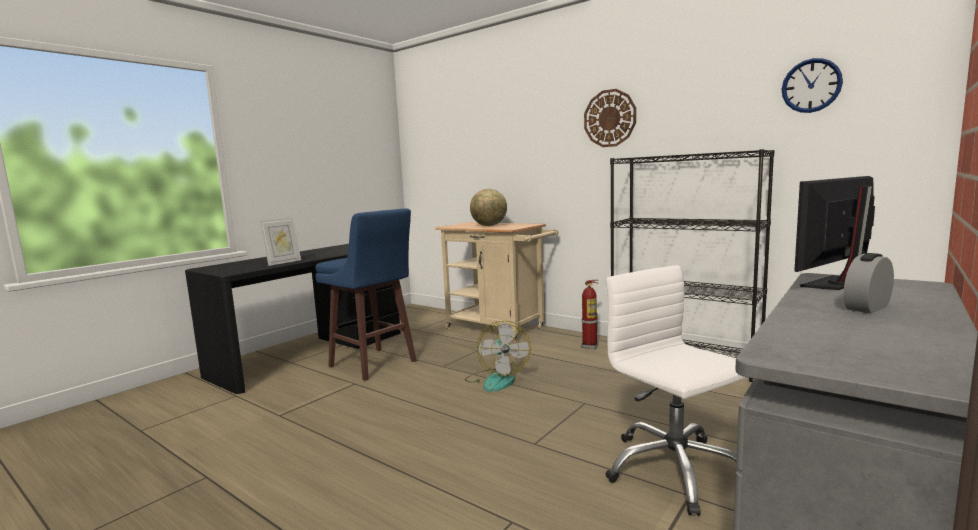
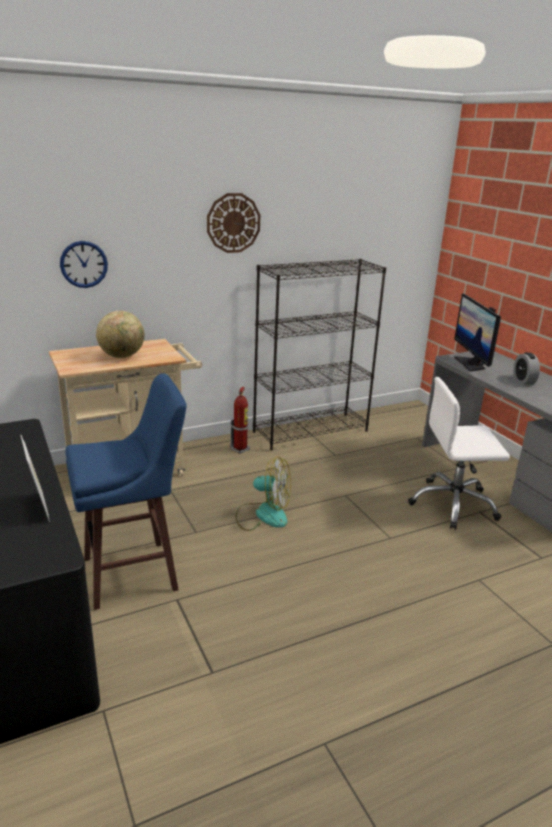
camera: 65 degrees left, 15 degrees up
wall clock [782,58,843,113] -> wall clock moved to [60,241,108,288]

